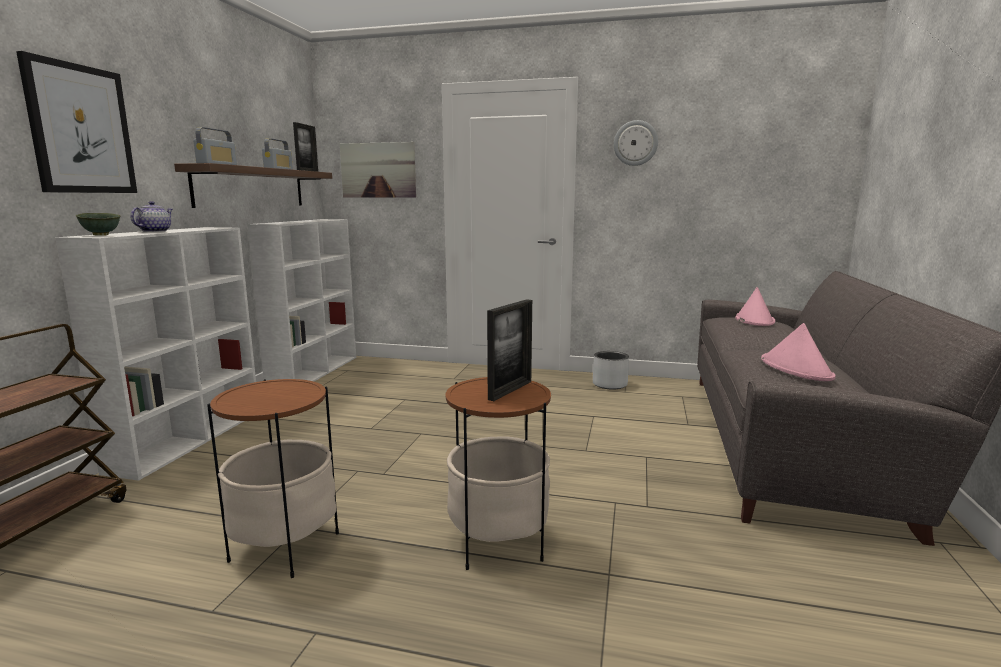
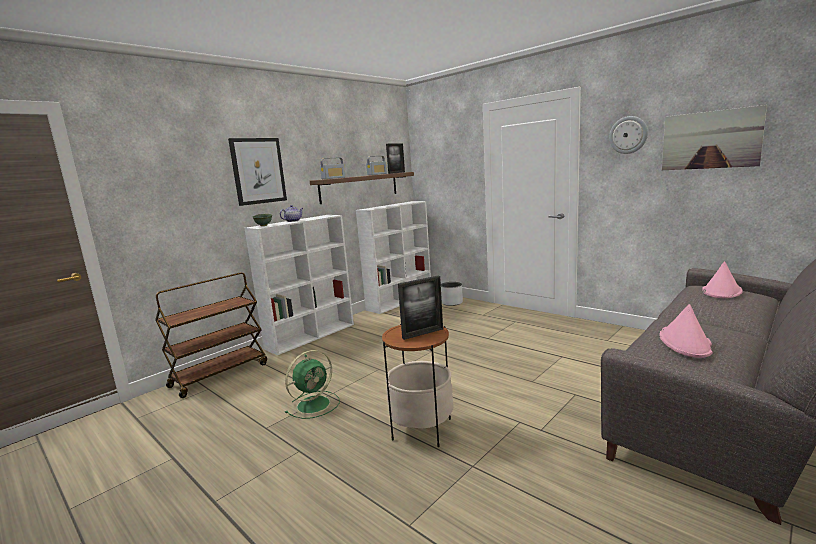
camera: 30 degrees right, 0 degrees up
side table [207,379,339,578] -> green fan [285,350,340,419]
picture [340,142,416,198] -> picture moved to [662,105,767,170]
grey planter [593,351,629,389] -> grey planter moved to [441,282,463,306]

